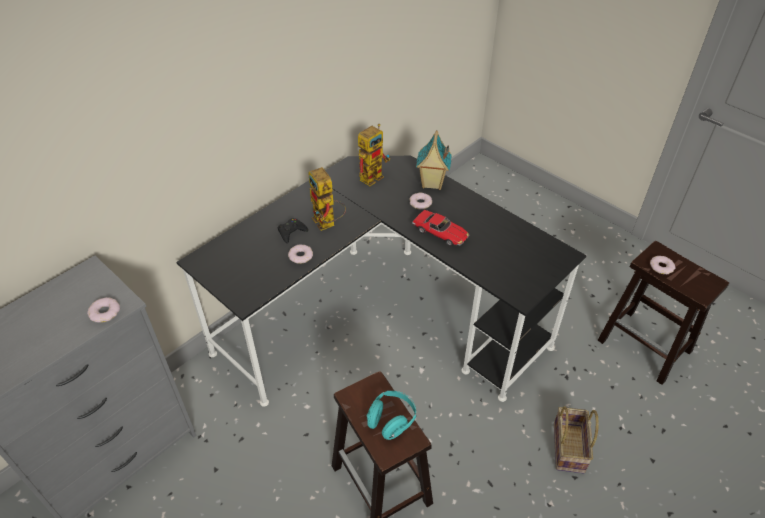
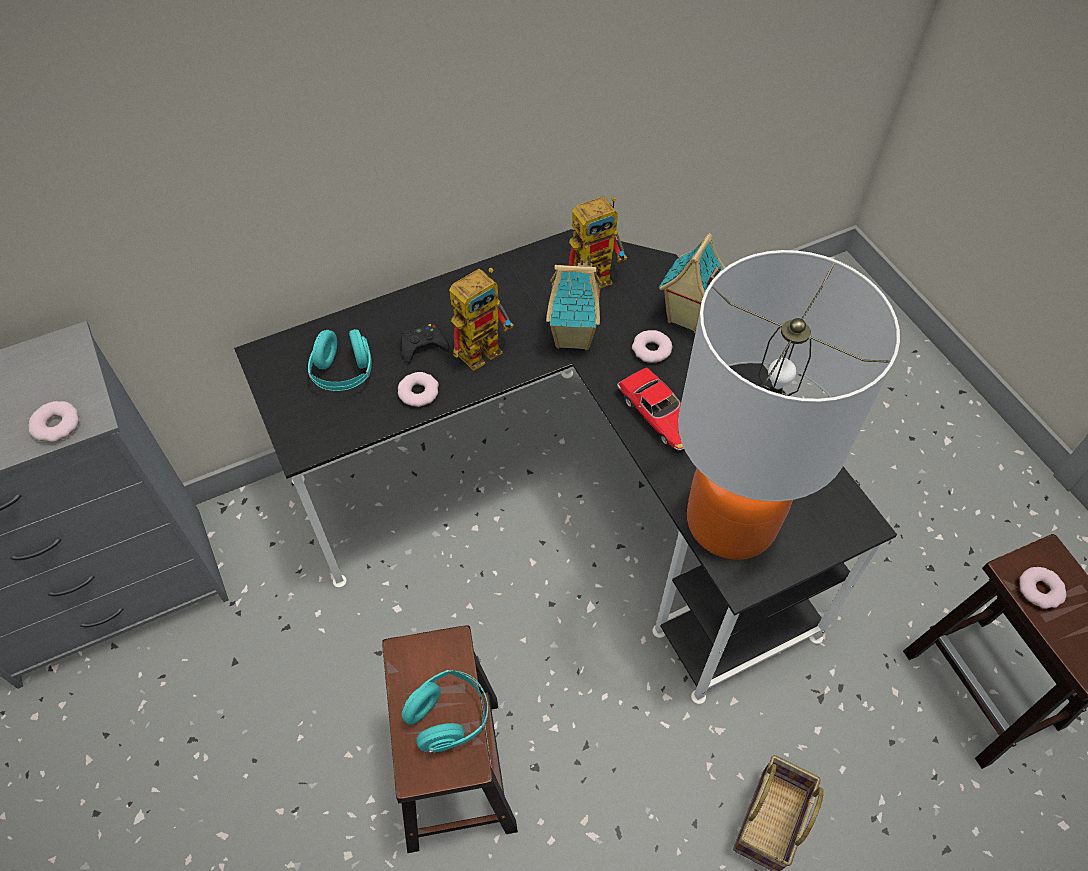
camera: 20 degrees right, 10 degrees up
toy robot [308,167,346,231] -> toy robot turned 120 degrees counterclockwise [449,268,514,371]
none -> turquoise headphones [308,329,372,391]
none -> toy house [546,256,602,351]
none -> table lamp [678,250,900,560]

